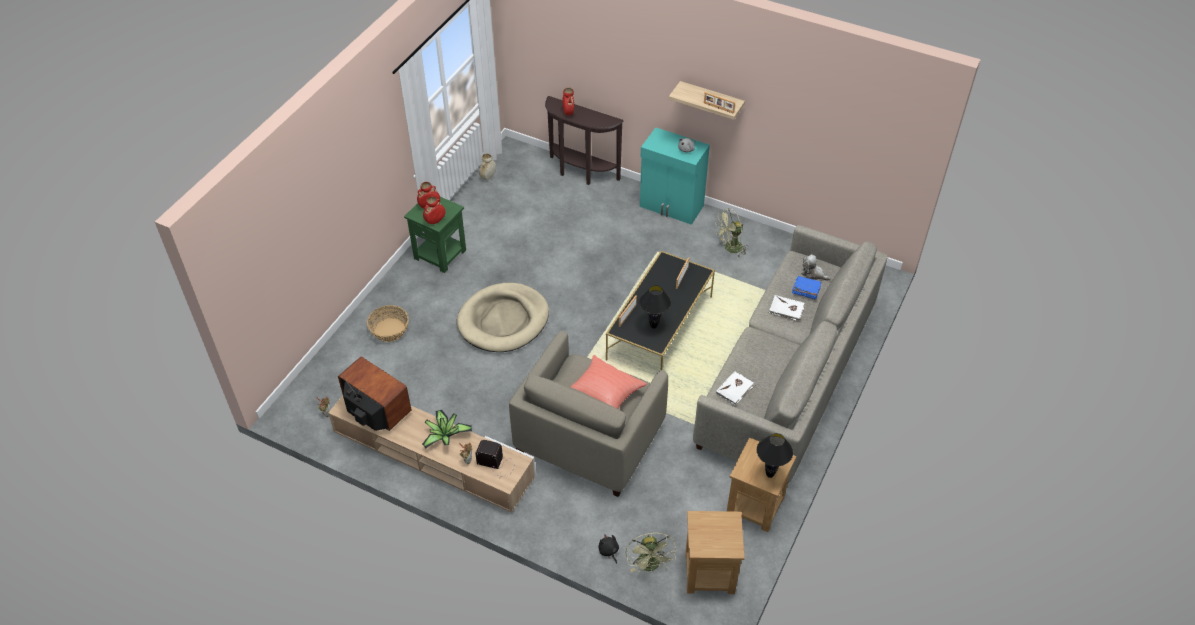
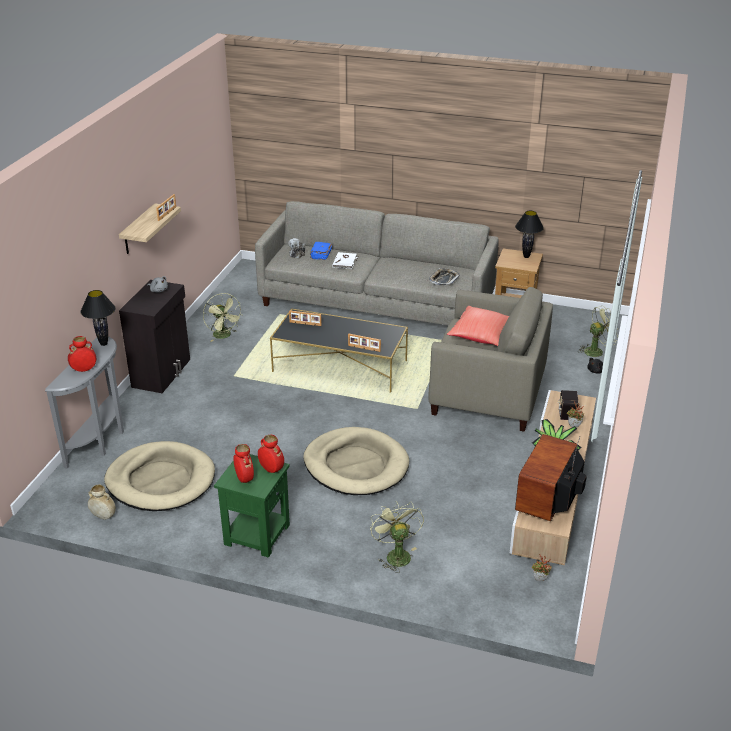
camera: 100 degrees left, 15 degrees down
basket [367,305,409,342] -> green fan [370,501,424,573]
brown console table [545,96,624,185] -> grey console table [45,336,124,469]
black table lamp [639,285,671,329] -> black table lamp moved to [81,290,116,346]
turquoise cabinet [640,127,710,225] -> black cabinet [119,280,190,393]
brown side table [685,511,745,594] -> none
white book [716,371,755,405] -> tray [429,268,460,285]
none -> beige dog bed [104,441,215,511]

